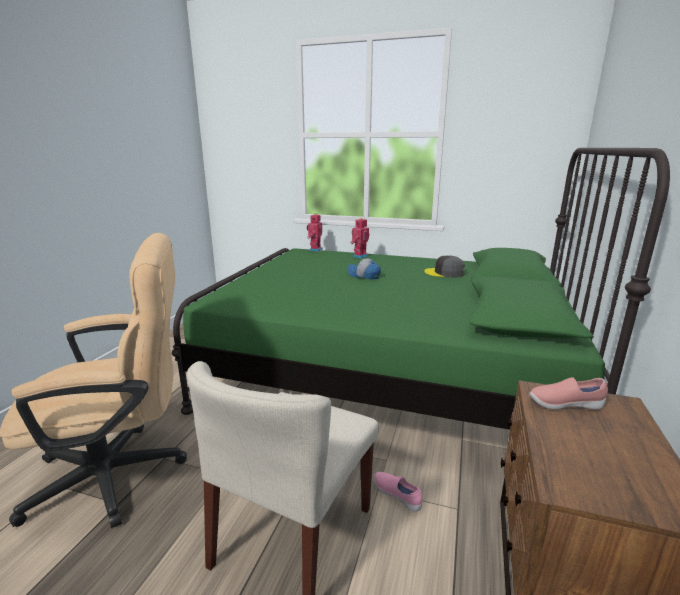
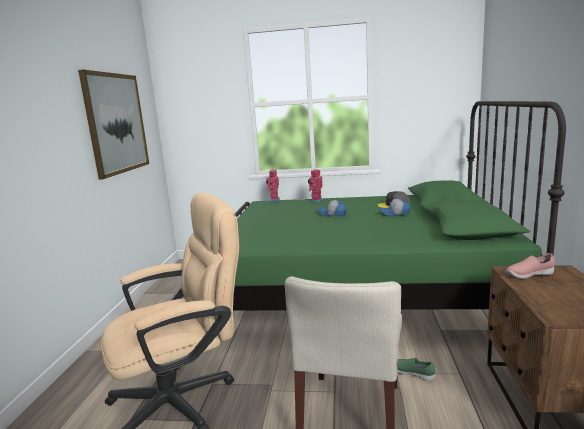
camera: 10 degrees left, 5 degrees down
pink shoe [374,472,422,512] -> green shoe [398,358,435,381]
none -> picture [78,70,149,180]
none -> cap [378,199,410,216]

